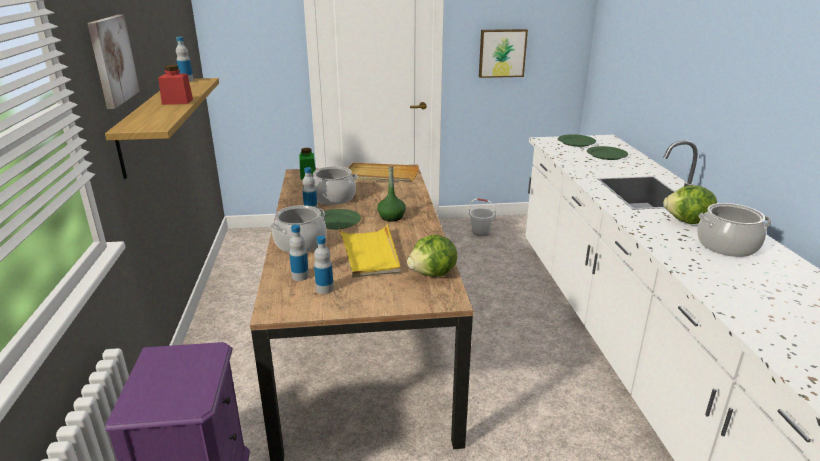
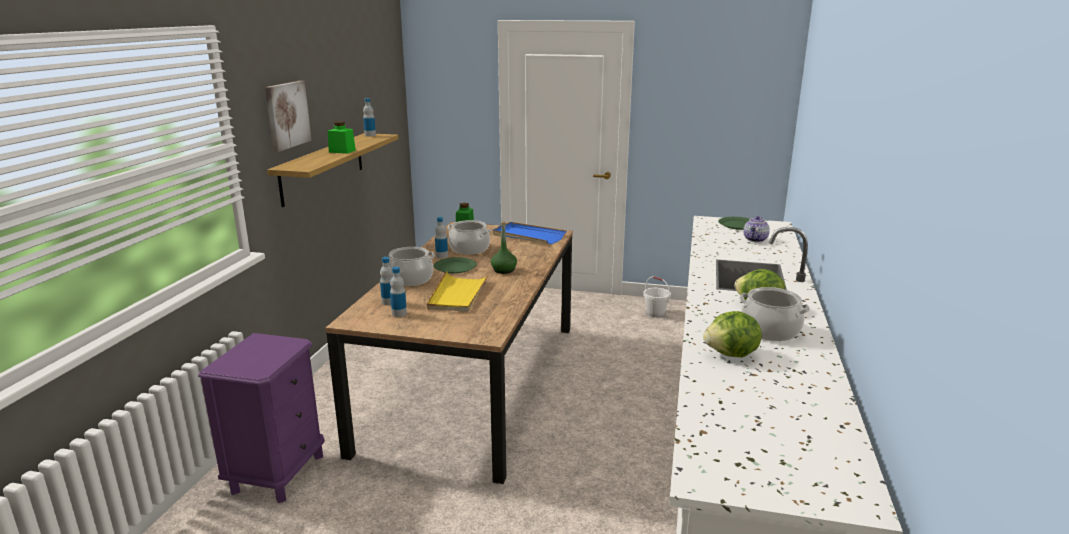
camera: 20 degrees right, 5 degrees down
red jar [158,65,193,105] -> green jar [328,121,356,154]
beige tray [348,163,419,182] -> blue tray [492,222,567,244]
lettuce [407,235,457,277] -> lettuce moved to [703,311,762,357]
picture [479,29,528,78] -> none
green plate [587,146,628,160] -> teapot [743,216,770,242]

